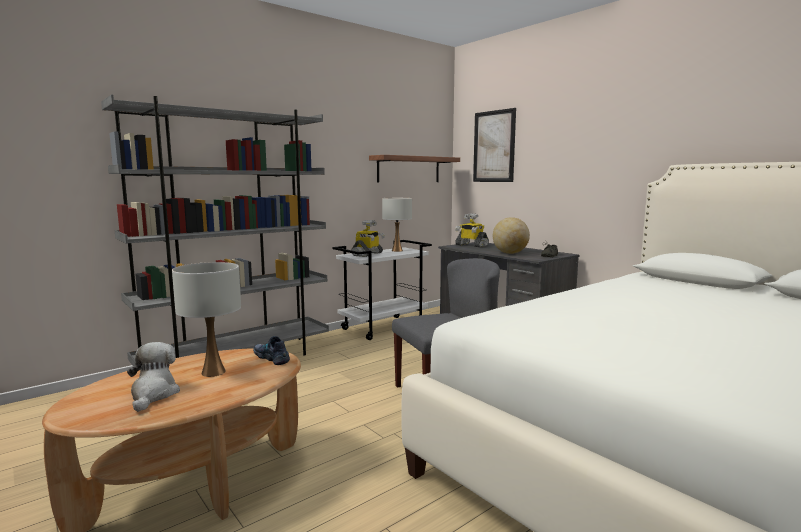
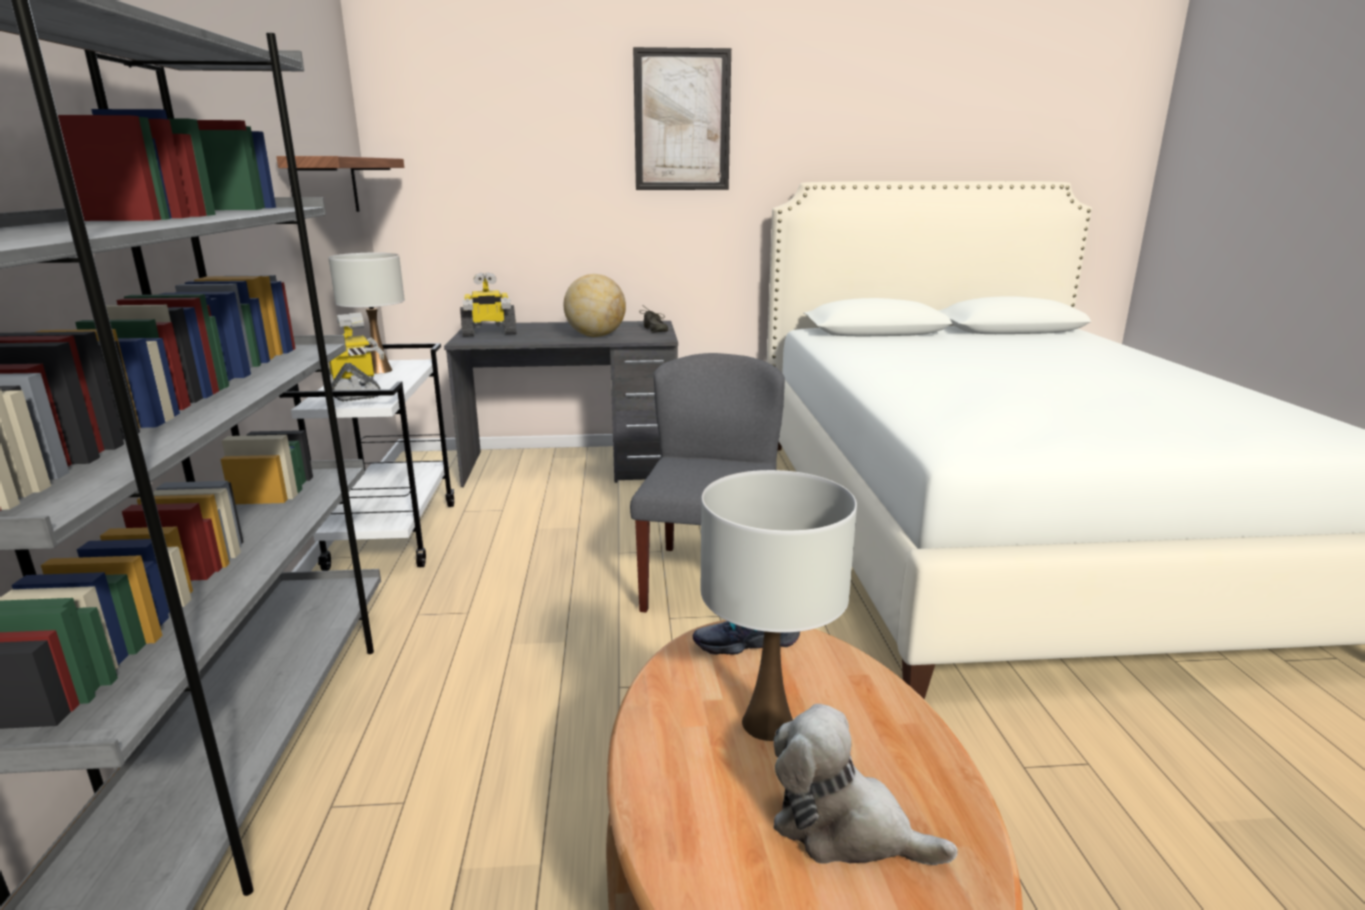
camera: 55 degrees left, 10 degrees up
picture [473,108,516,182] -> picture moved to [633,47,731,190]

